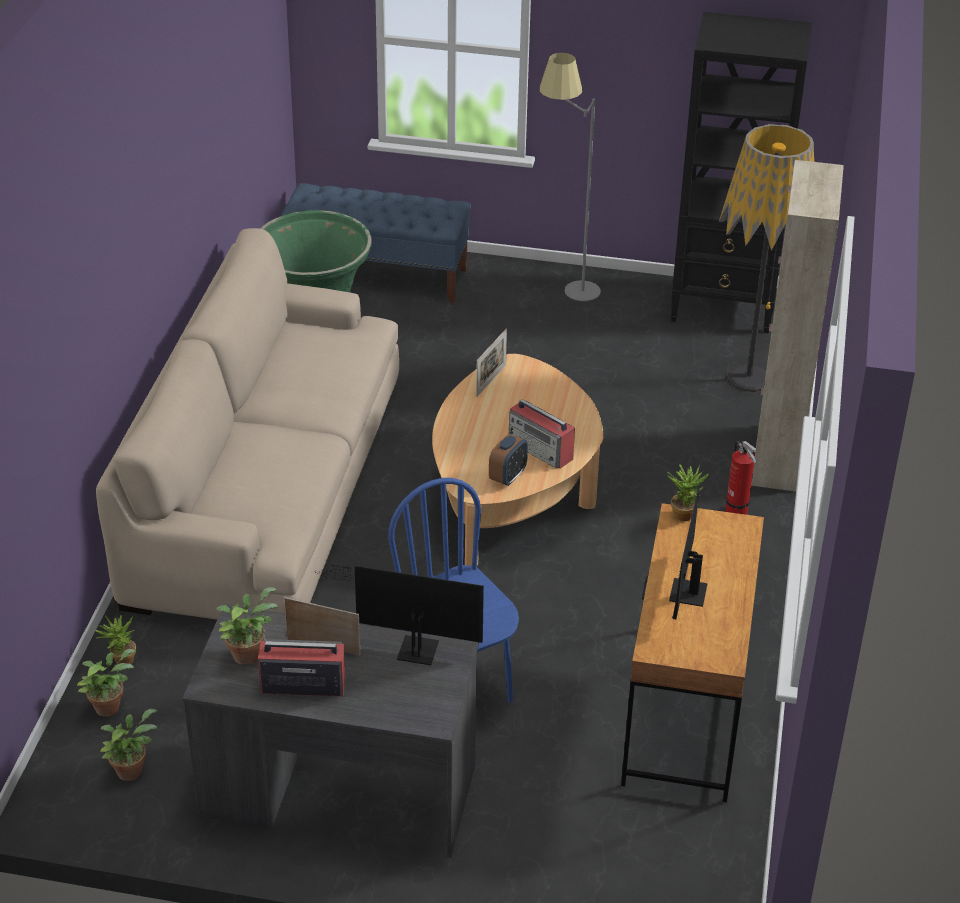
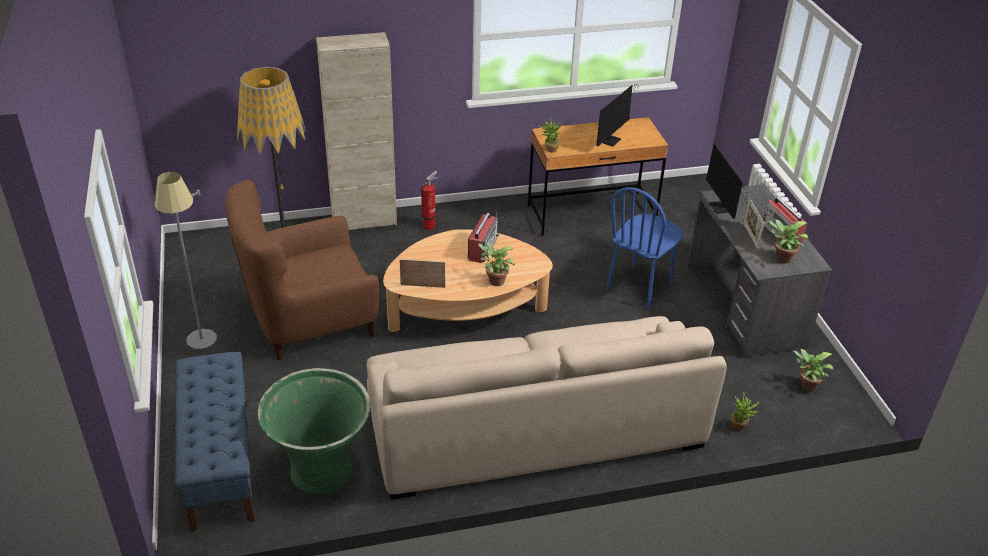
camera: 115 degrees left, 0 degrees up
potted plant [77,649,136,717] -> potted plant moved to [478,243,515,286]
alarm clock [489,434,528,486] -> none
monitor [669,482,708,619] -> monitor turned 45 degrees counterclockwise [596,82,640,147]
black bookcase [670,12,812,333] -> none
none -> brown armchair [225,180,379,360]

